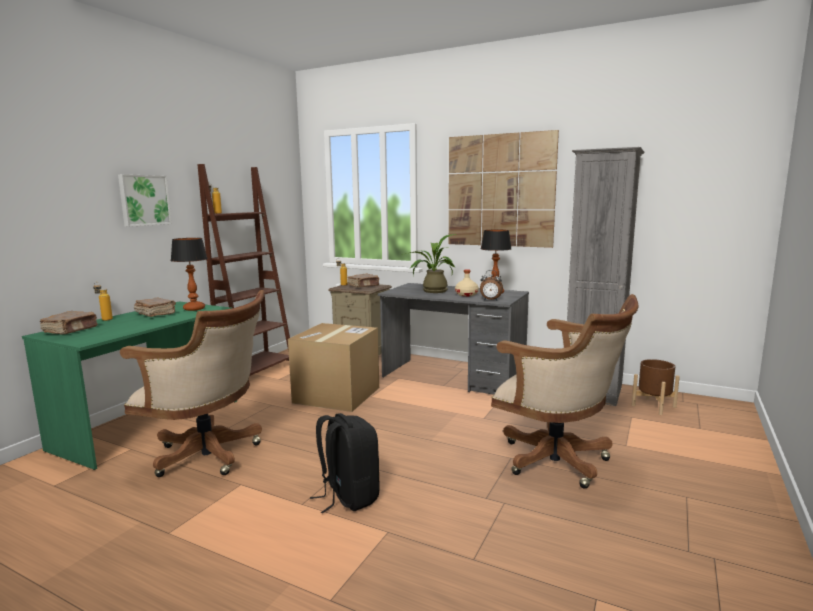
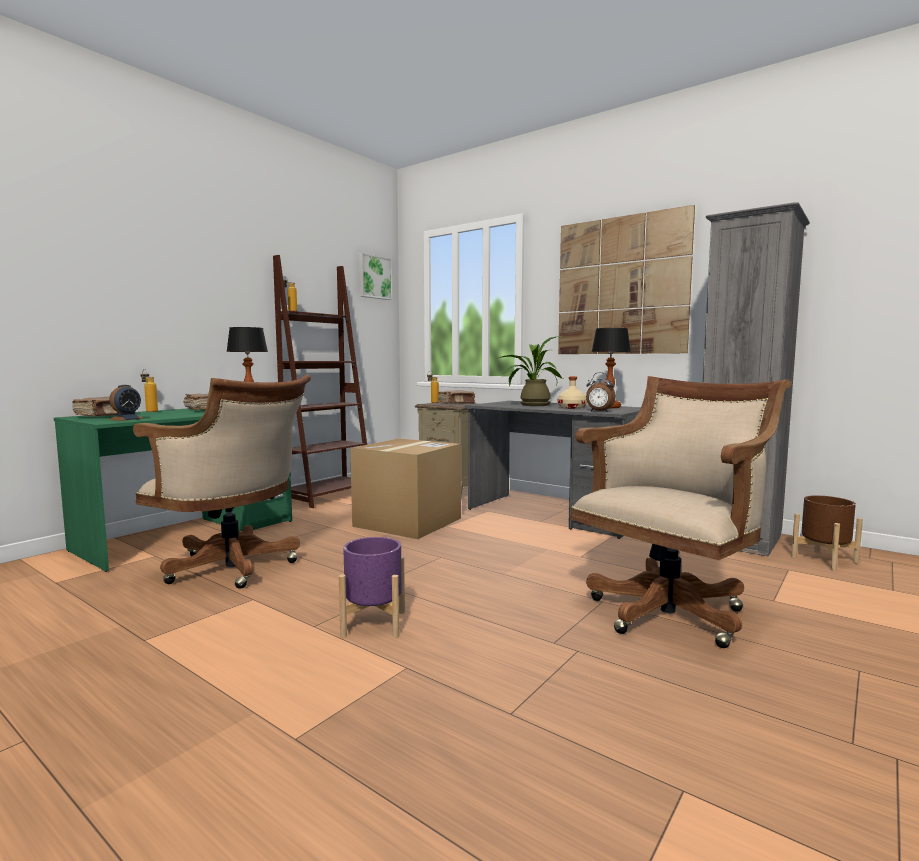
camera: 10 degrees right, 5 degrees down
picture [118,174,172,227] -> picture moved to [359,253,393,300]
black backpack [310,413,380,514] -> purple planter [339,537,405,638]
office chair [491,294,639,488] -> office chair turned 90 degrees counterclockwise [570,376,791,648]
none -> alarm clock [109,385,144,421]

